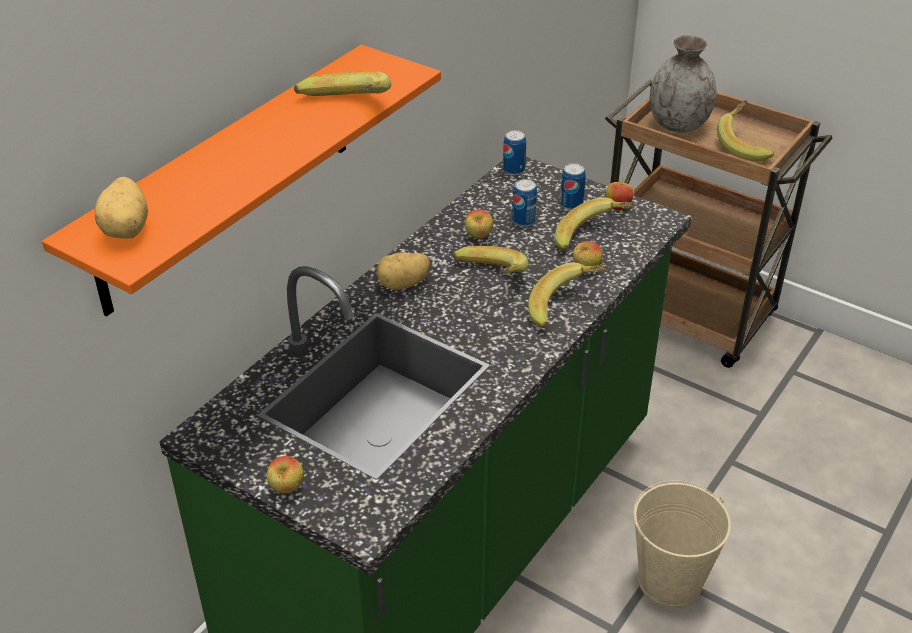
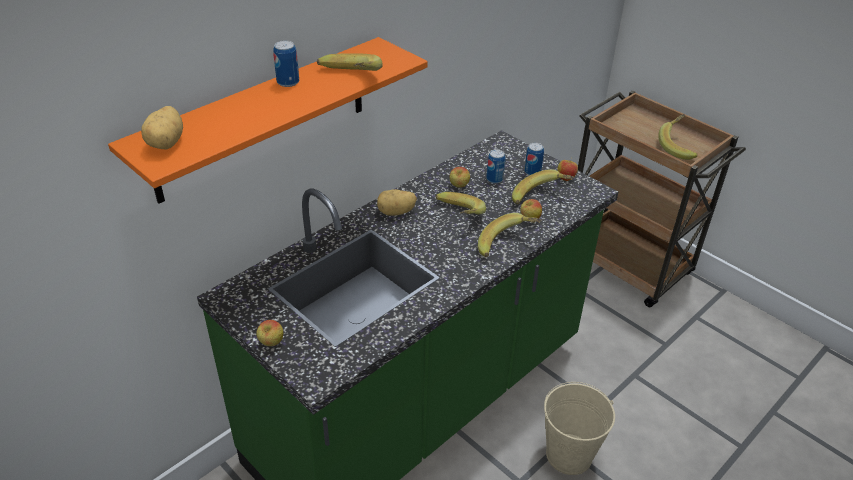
camera: 10 degrees right, 0 degrees up
can [503,130,526,175] -> can moved to [273,40,299,87]
grey vase [650,35,717,132] -> none

